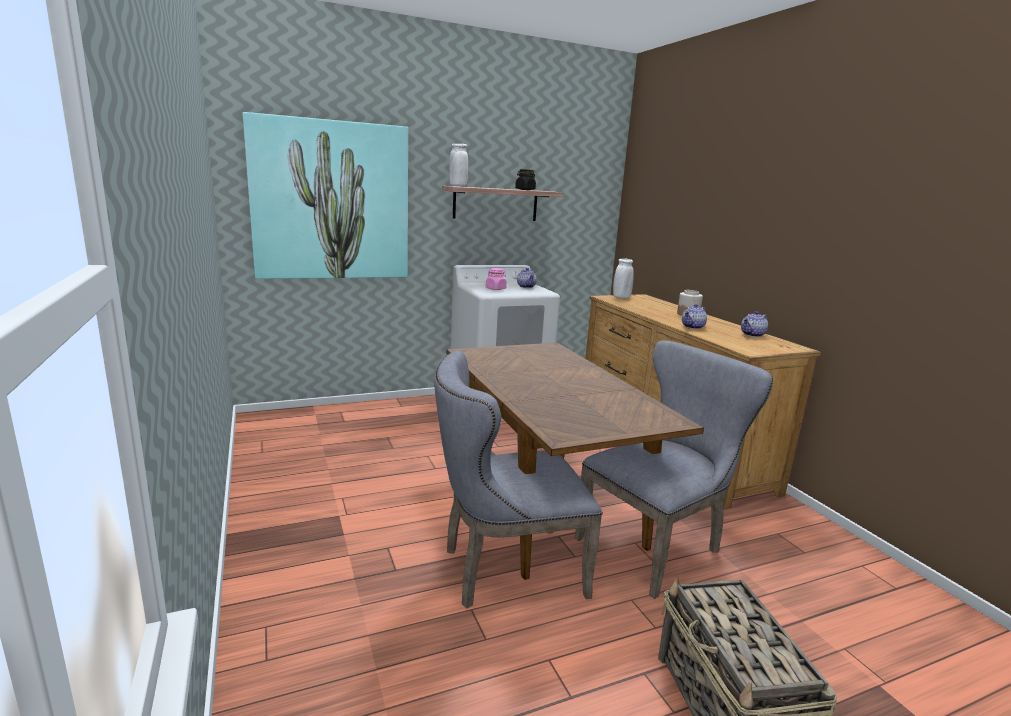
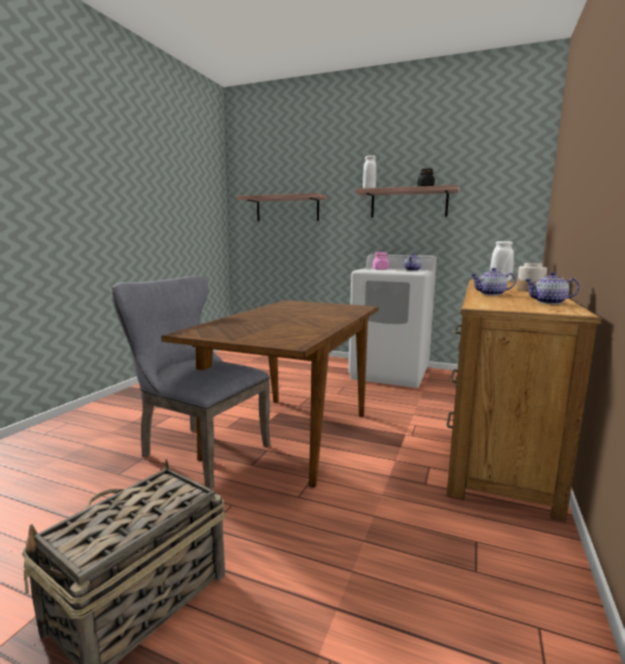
camera: 45 degrees right, 5 degrees down
picture [243,112,408,279] -> shelf [237,193,328,221]
grey chair [574,340,773,599] -> none

